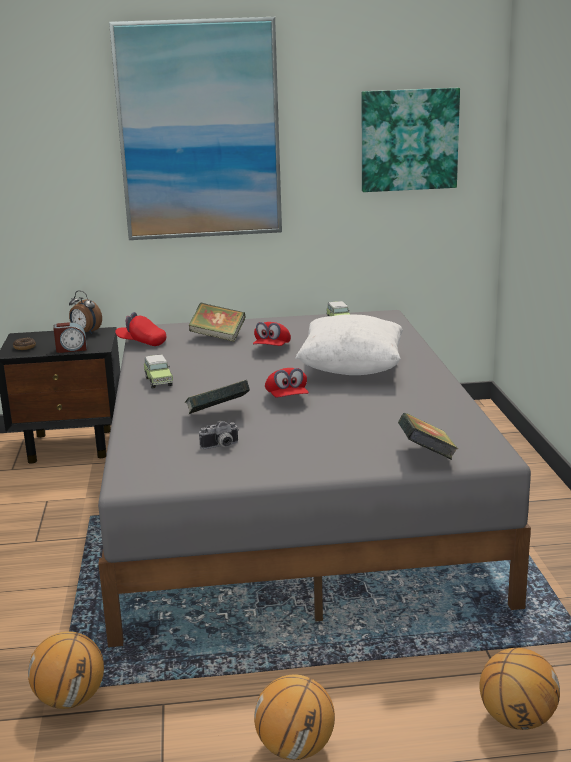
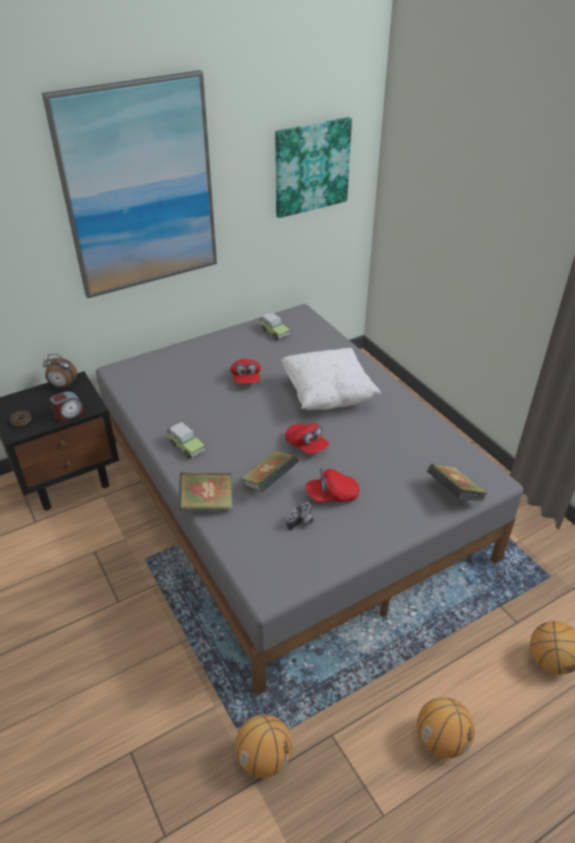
camera: 25 degrees left, 20 degrees up
red cap [115,312,166,346] -> red cap moved to [306,468,359,502]
book [189,303,245,342] -> book moved to [179,473,233,511]

